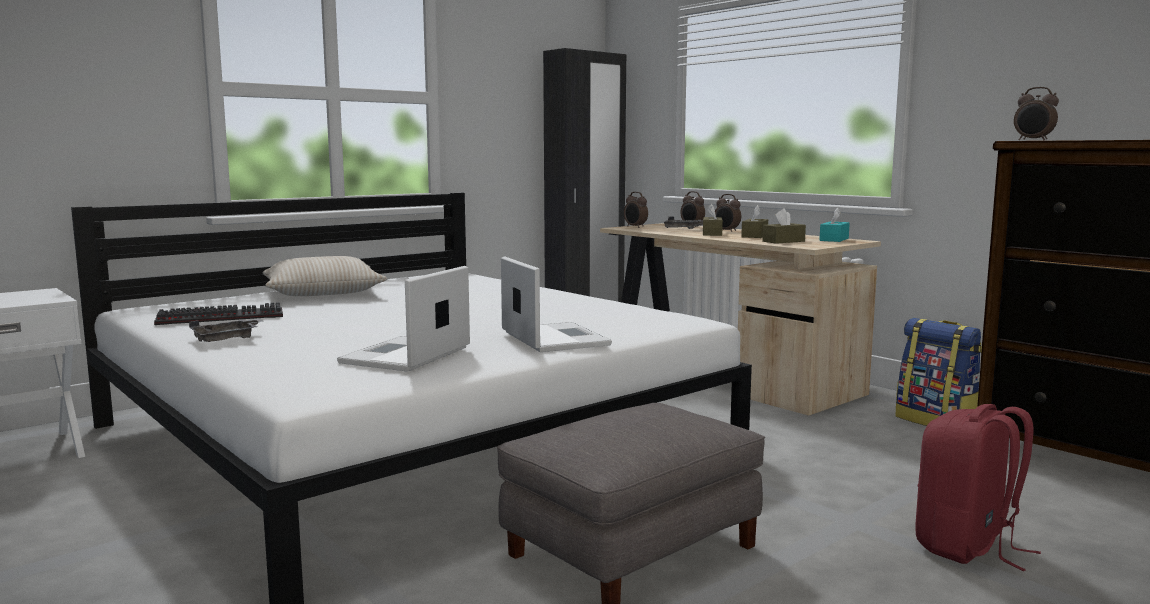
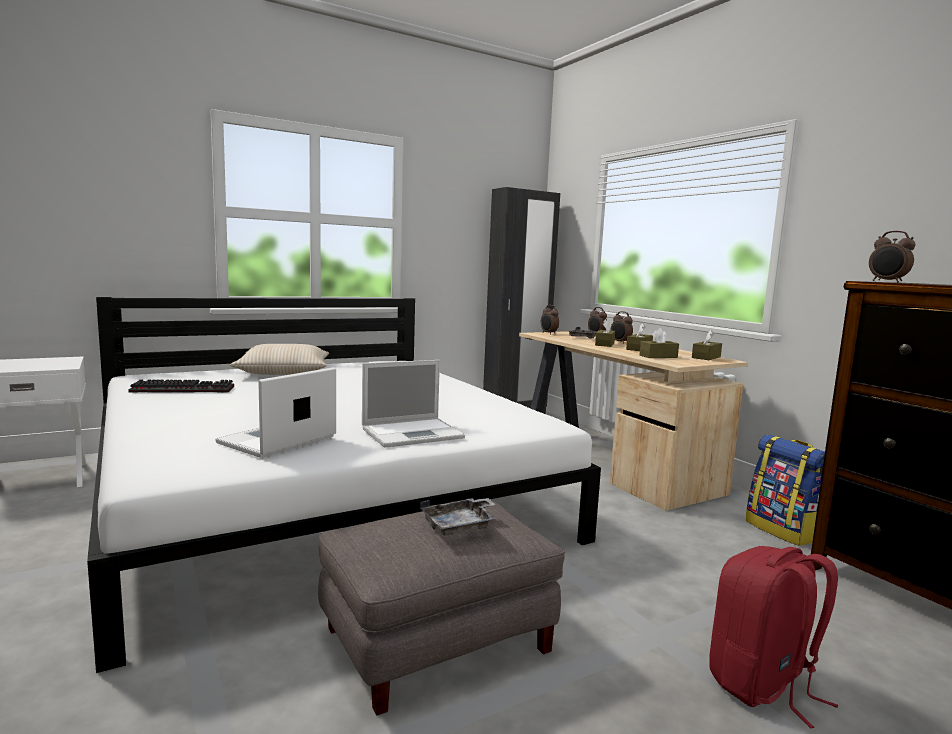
camera: 10 degrees right, 0 degrees up
grey tray [189,319,263,342] -> grey tray moved to [420,498,497,535]
laptop [501,257,612,352] -> laptop turned 75 degrees clockwise [362,360,465,448]
turquoise tissue box [819,207,850,242] -> brown tissue box [692,330,722,360]

